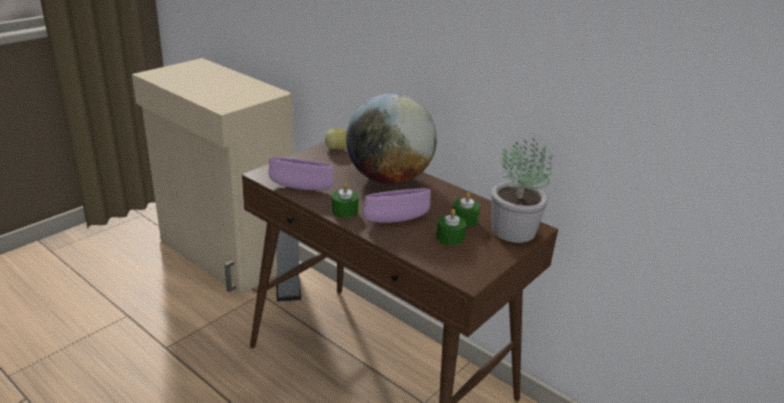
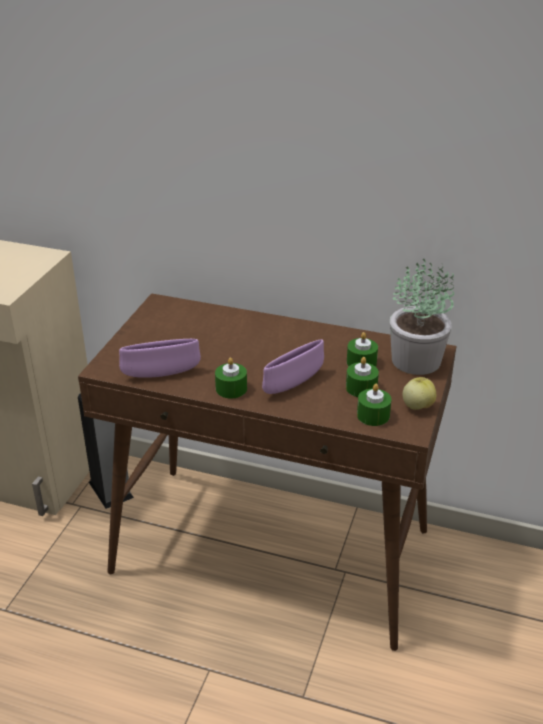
camera: 20 degrees left, 5 degrees up
apple [325,128,347,150] -> apple moved to [402,377,436,410]
globe [346,94,437,185] -> none
none -> green candle [357,384,391,426]

